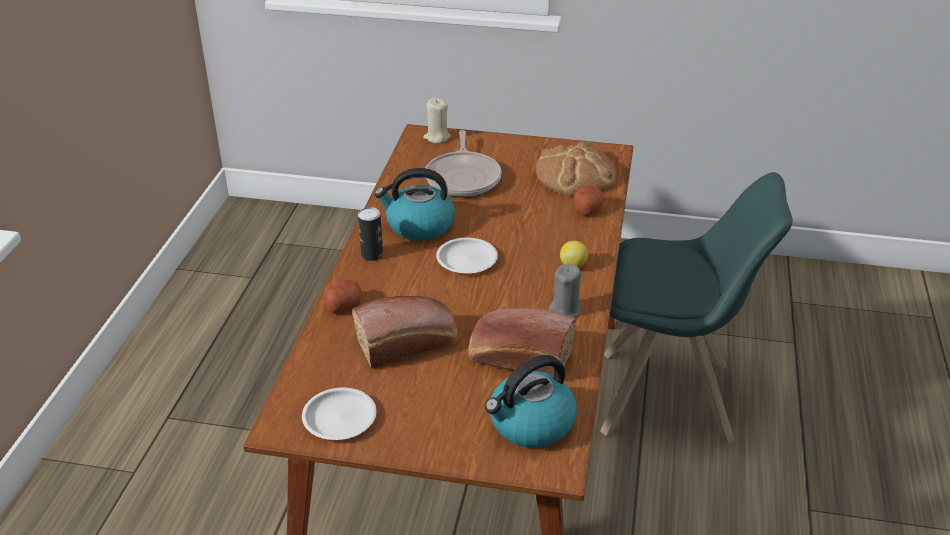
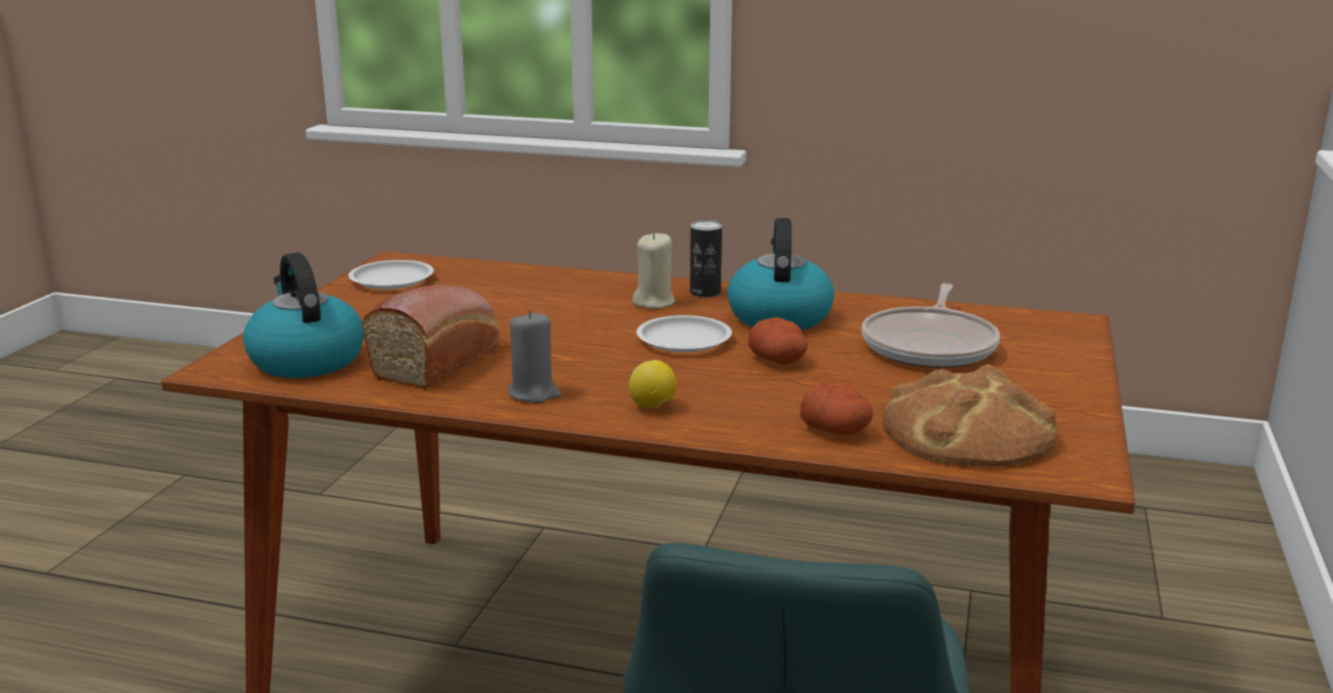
camera: 95 degrees right, 15 degrees down
potato [323,280,362,313] -> potato moved to [748,317,808,364]
bread [352,296,458,369] -> none
beige candle [423,98,451,143] -> beige candle moved to [632,232,675,309]
frying pan [426,130,502,197] -> frying pan turned 75 degrees counterclockwise [862,283,1000,368]

